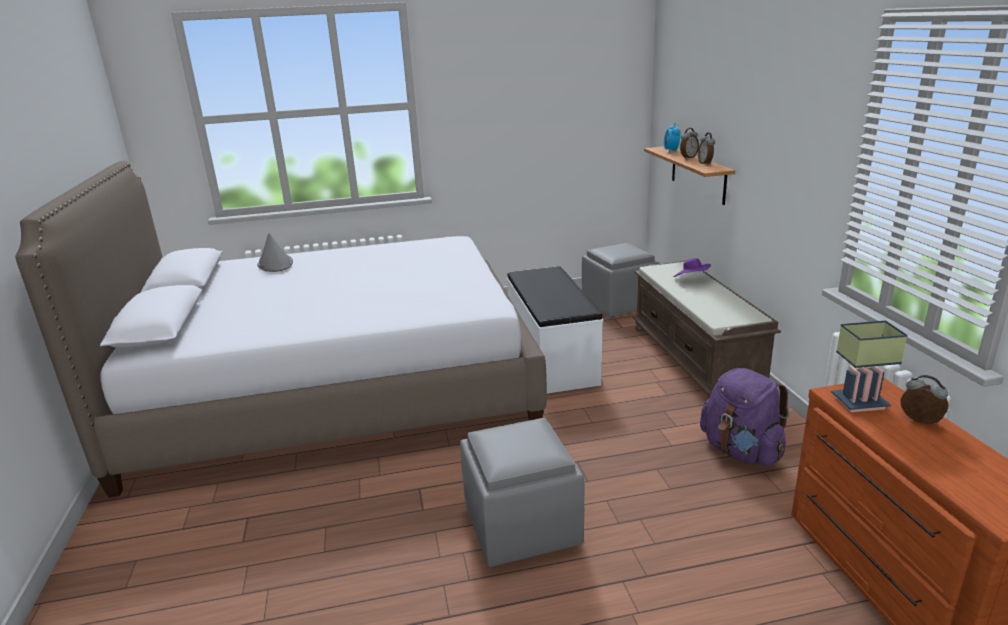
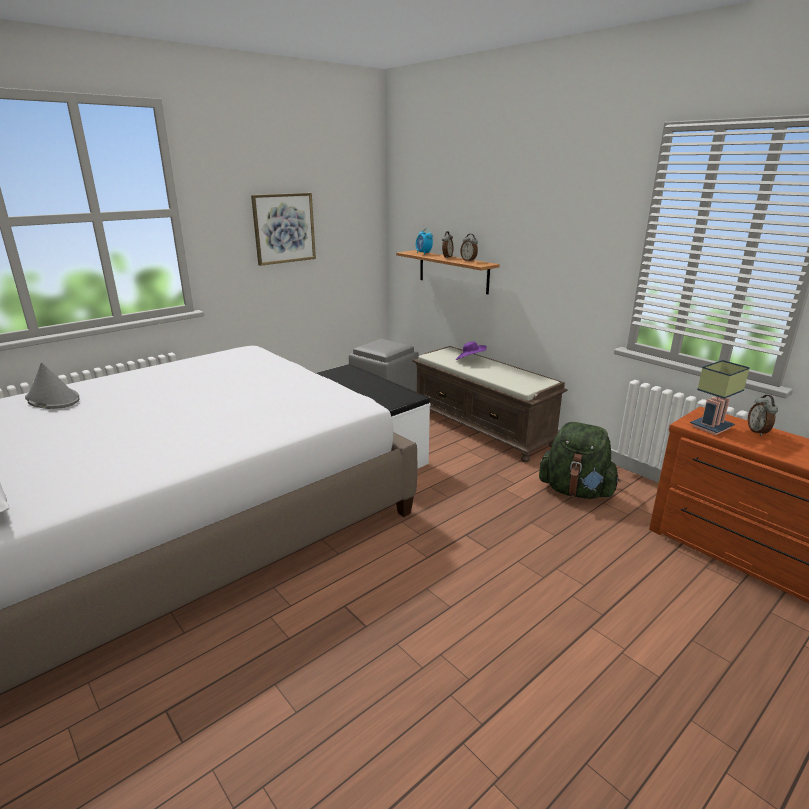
camera: 30 degrees left, 0 degrees up
grey ottoman [460,418,584,567] -> none
purple backpack [700,368,790,466] -> green backpack [539,422,620,499]
alarm clock [901,375,948,425] -> alarm clock turned 105 degrees counterclockwise [748,395,778,436]
none -> picture [251,193,316,266]

